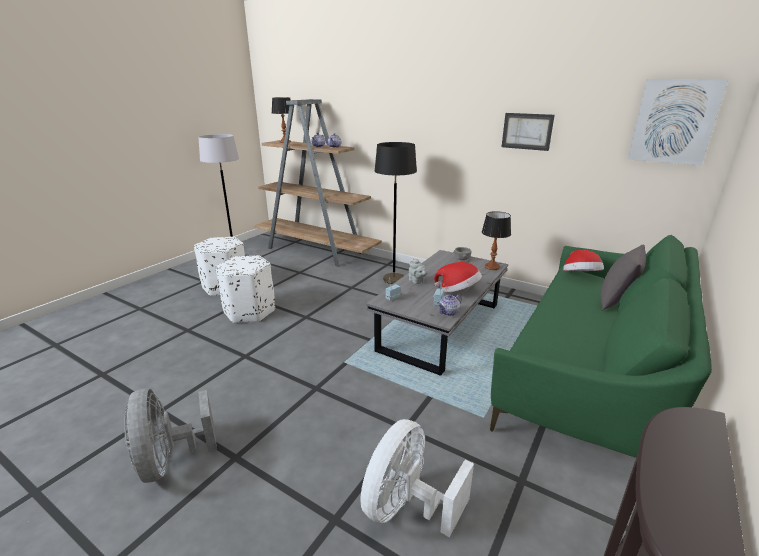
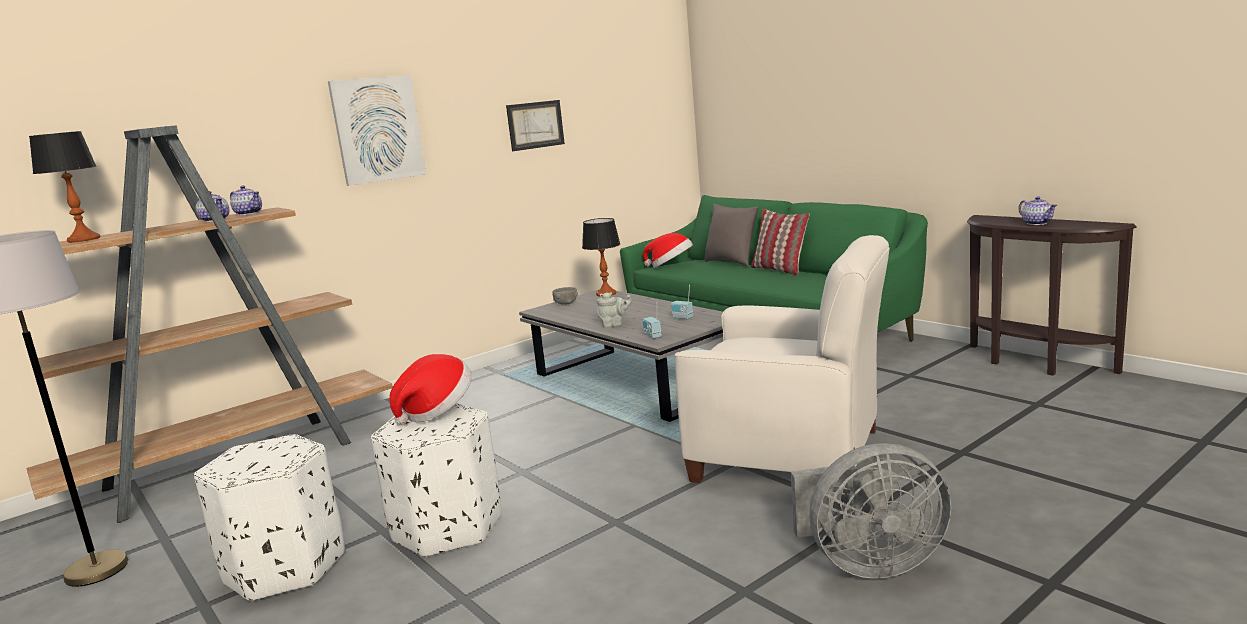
camera: 70 degrees left, 10 degrees down
white fan [360,419,474,538] -> none
black floor lamp [375,142,417,284] -> none
hat [434,262,482,292] -> hat moved to [389,354,472,425]
teapot [437,294,461,316] -> teapot moved to [1018,196,1057,225]
picture [628,79,728,165] -> picture moved to [328,75,426,186]
none -> white armchair [675,235,890,483]
none -> pillow [751,209,809,275]

